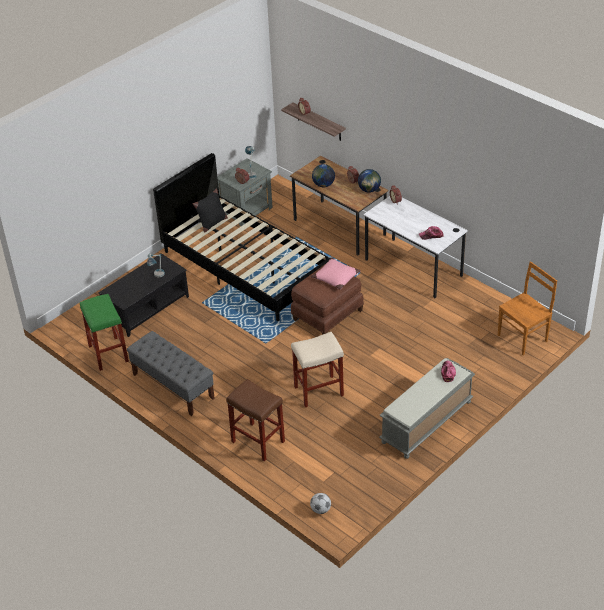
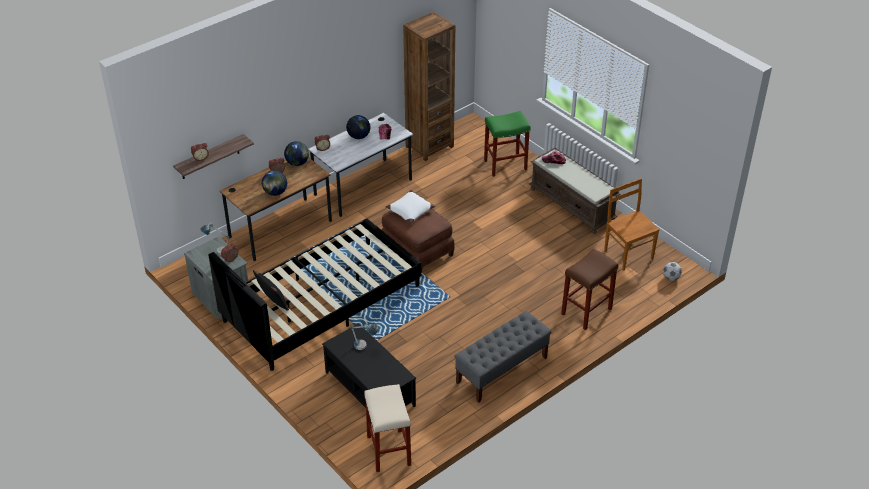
camera: 85 degrees left, 0 degrees up
green stool [80,294,129,371] -> green stool moved to [484,111,531,177]
beige stool [291,332,344,407] -> beige stool moved to [365,384,411,472]
pink pillow [311,258,361,290] -> white pillow [385,190,435,224]
grey bench [379,358,475,459] -> brown bench [529,148,620,234]
brown chair [498,261,557,356] -> brown chair moved to [604,178,660,271]
none -> globe [346,115,370,139]
none -> brown bookcase [403,12,455,161]

